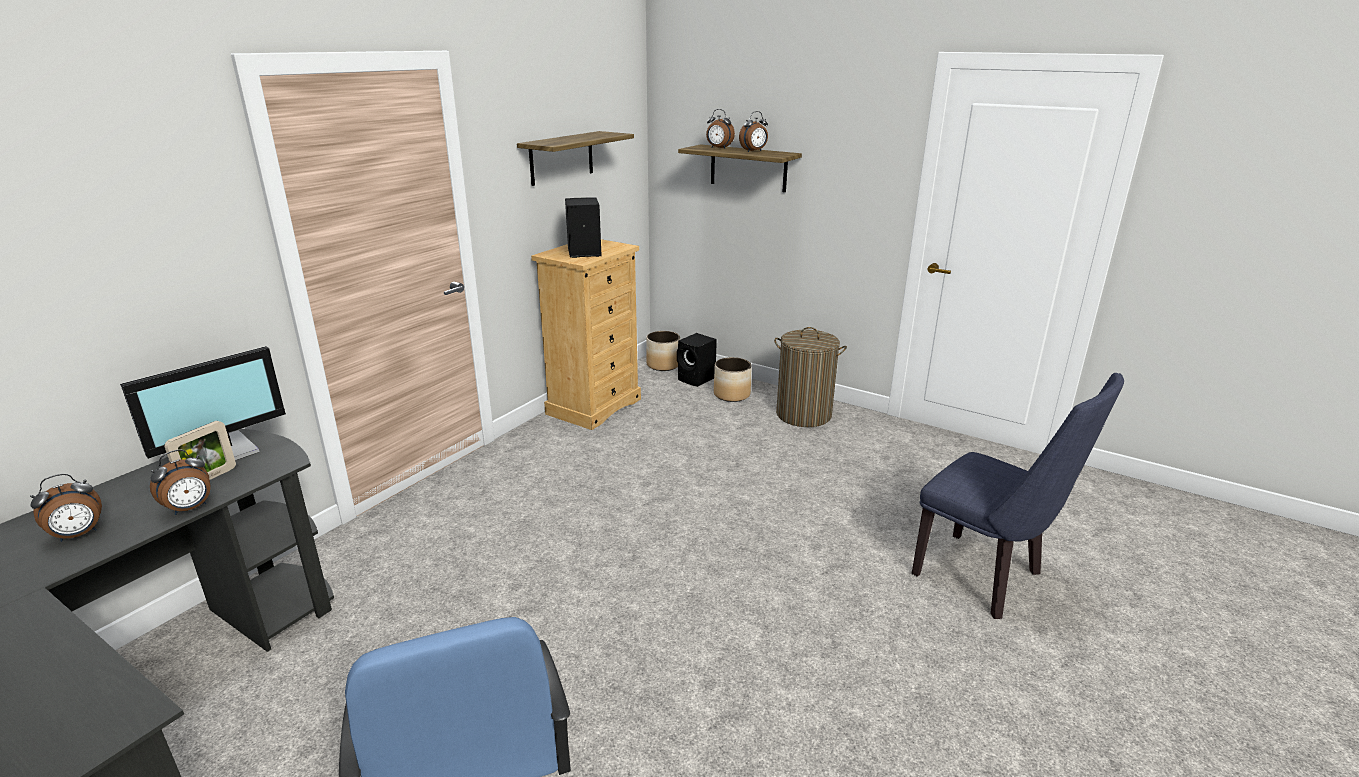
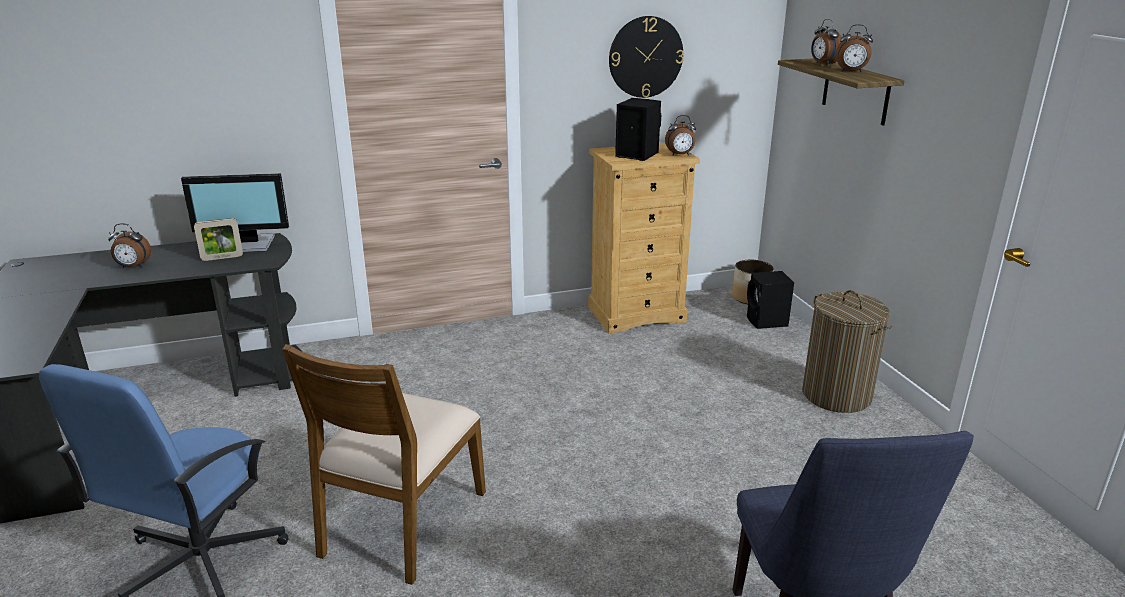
camera: 40 degrees right, 0 degrees up
alarm clock [150,449,210,515] -> alarm clock moved to [665,115,696,156]
shelf [517,131,634,186] -> wall clock [609,16,684,98]
planter [714,357,752,402] -> none
none -> brown chair [282,344,486,585]

